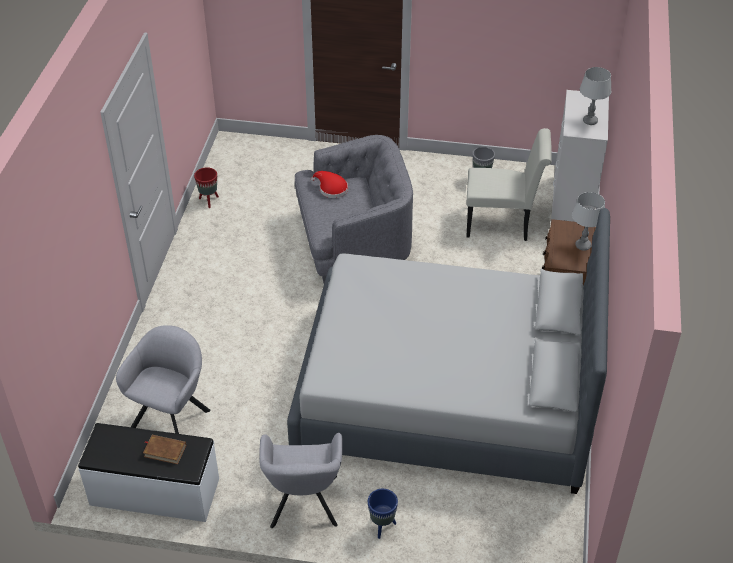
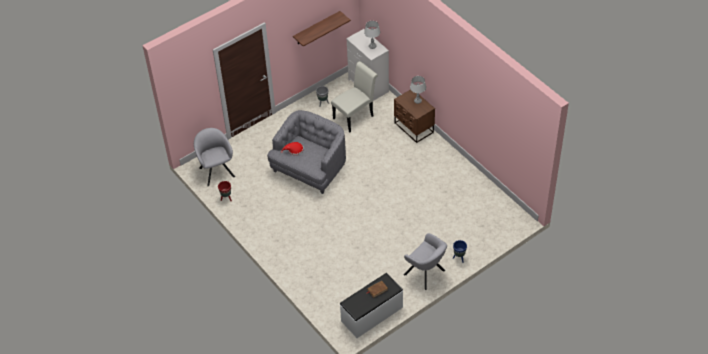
camera: 45 degrees left, 5 degrees up
grey armchair [116,325,210,434] -> grey armchair moved to [194,128,235,186]
grey bed [287,208,610,494] -> none
none -> shelf [293,11,351,47]

